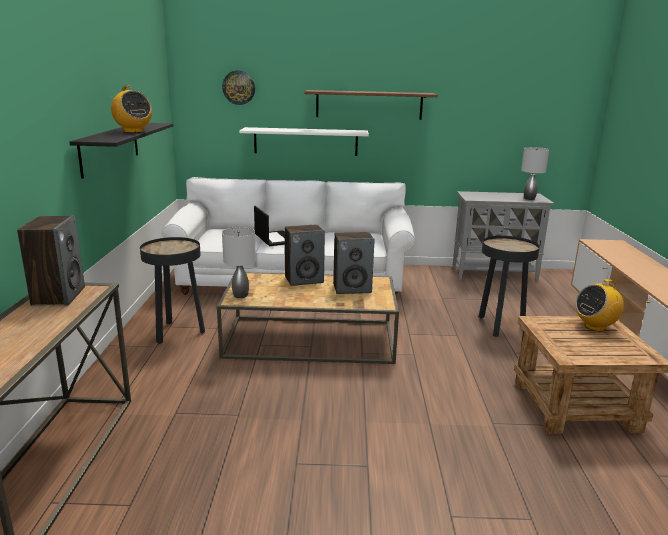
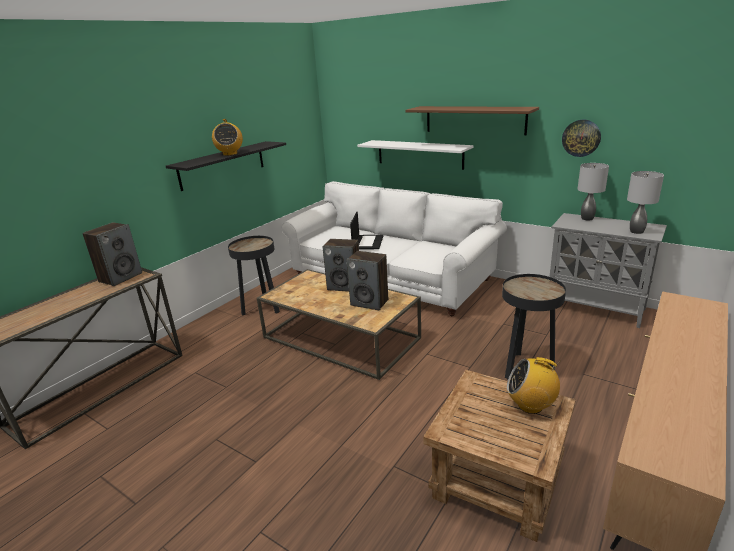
camera: 35 degrees right, 5 degrees up
wall clock [222,71,255,105] -> wall clock moved to [562,120,601,157]
grey table lamp [222,227,256,298] -> grey table lamp moved to [578,163,609,220]

